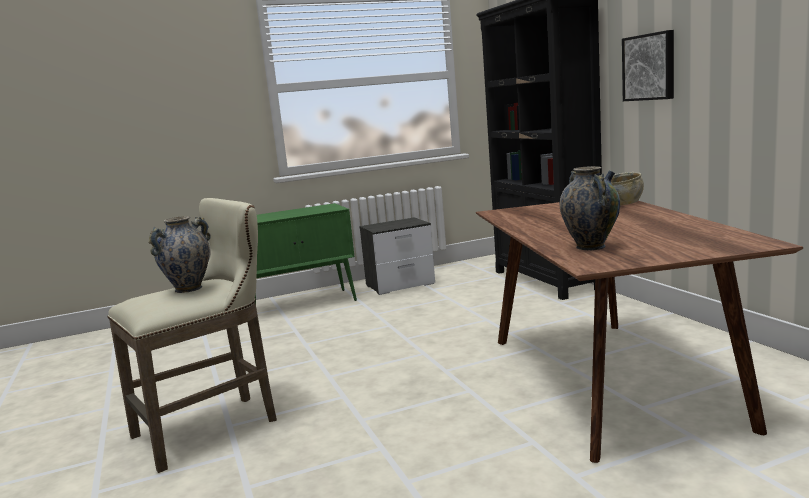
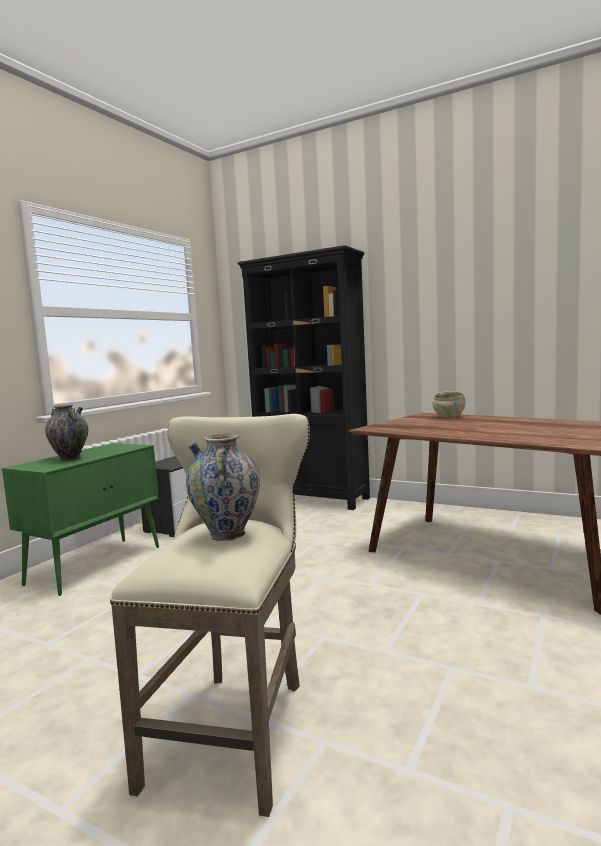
camera: 40 degrees left, 5 degrees down
vase [560,166,621,250] -> vase moved to [45,404,88,461]
picture [622,30,674,101] -> none

